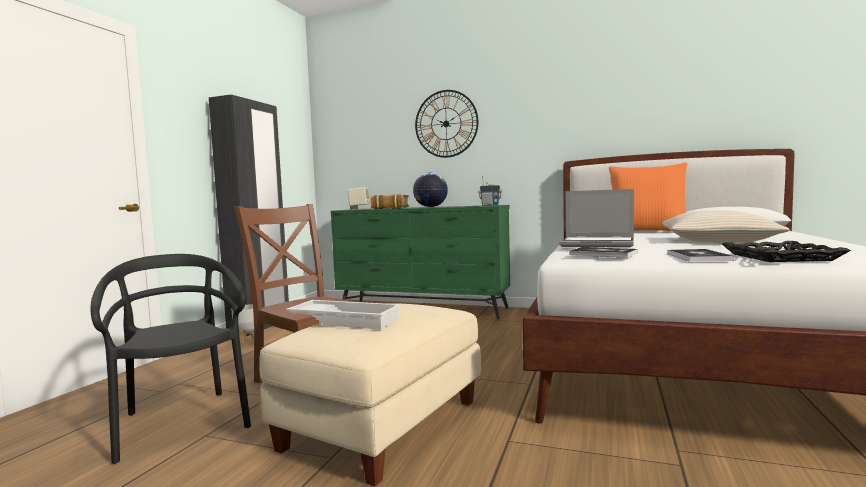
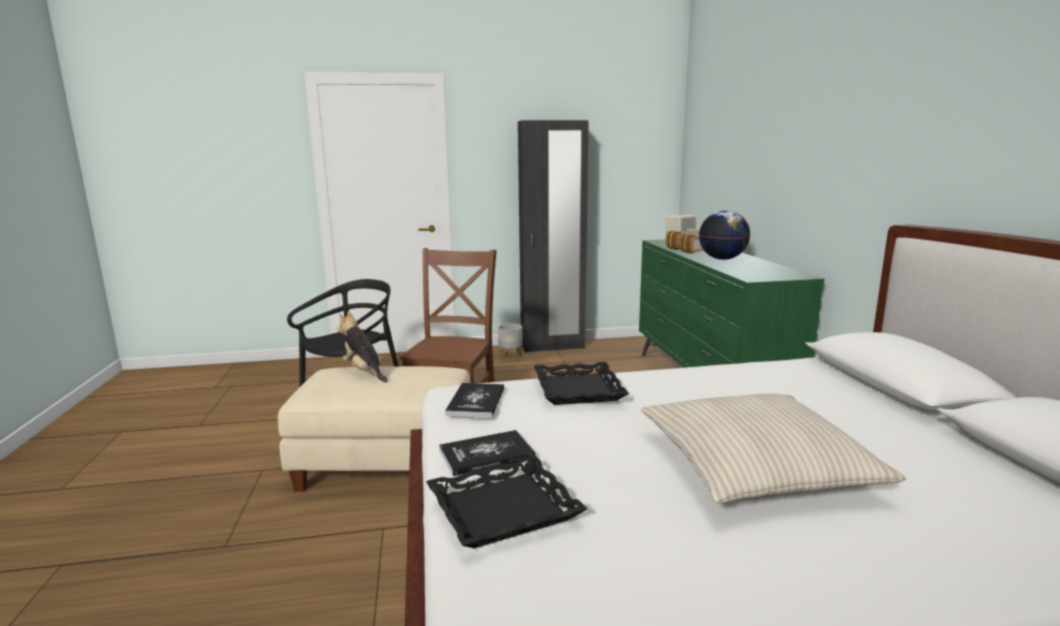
camera: 60 degrees right, 10 degrees up
white tray [286,300,401,330] -> plush toy [337,312,388,382]
wall clock [415,90,478,158] -> none
radio [478,175,502,206] -> none
laptop [559,189,634,248] -> black tray [534,362,629,405]
orange pillow [609,162,688,231] -> none

